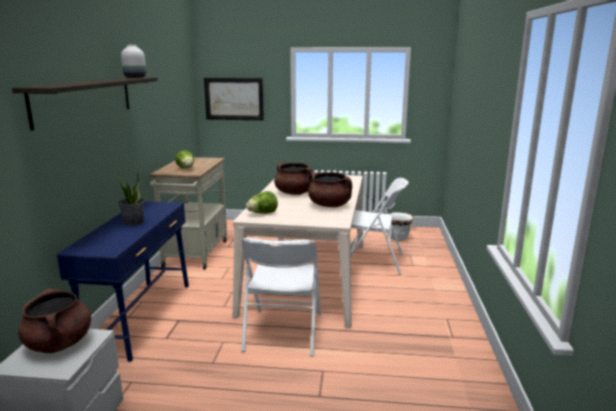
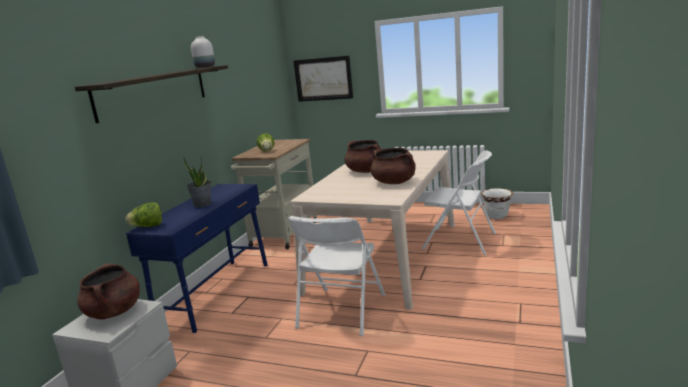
camera: 15 degrees right, 0 degrees up
lettuce [246,191,278,214] -> lettuce moved to [125,202,162,227]

